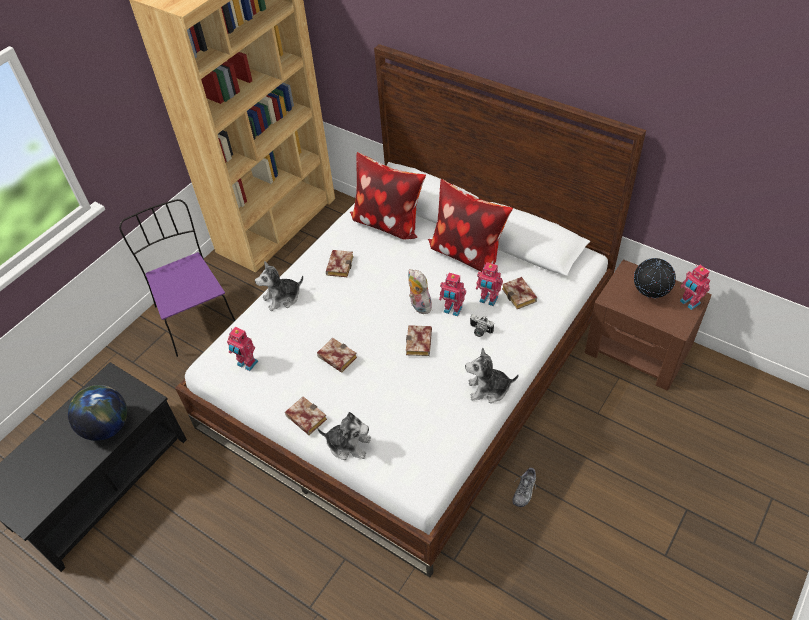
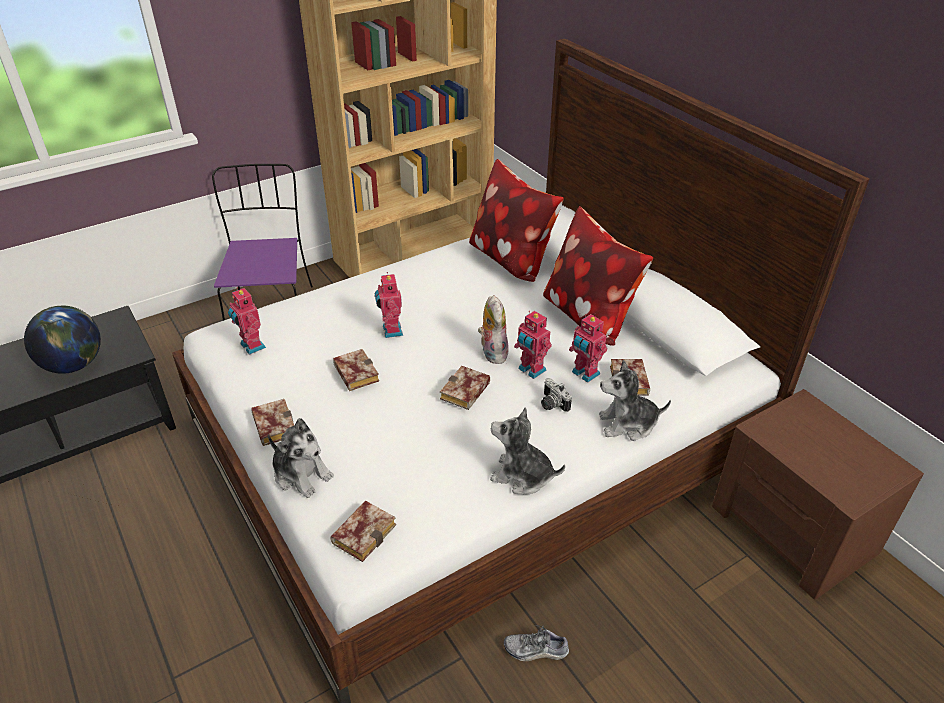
camera: 20 degrees right, 10 degrees down
plush toy [255,261,303,311] -> plush toy moved to [599,360,671,441]
book [326,250,354,277] -> book moved to [331,501,396,562]
shoe [512,467,536,507] -> shoe turned 45 degrees clockwise [504,625,569,661]
globe [634,258,676,298] -> none
toy robot [680,265,710,310] -> toy robot moved to [375,272,403,338]

